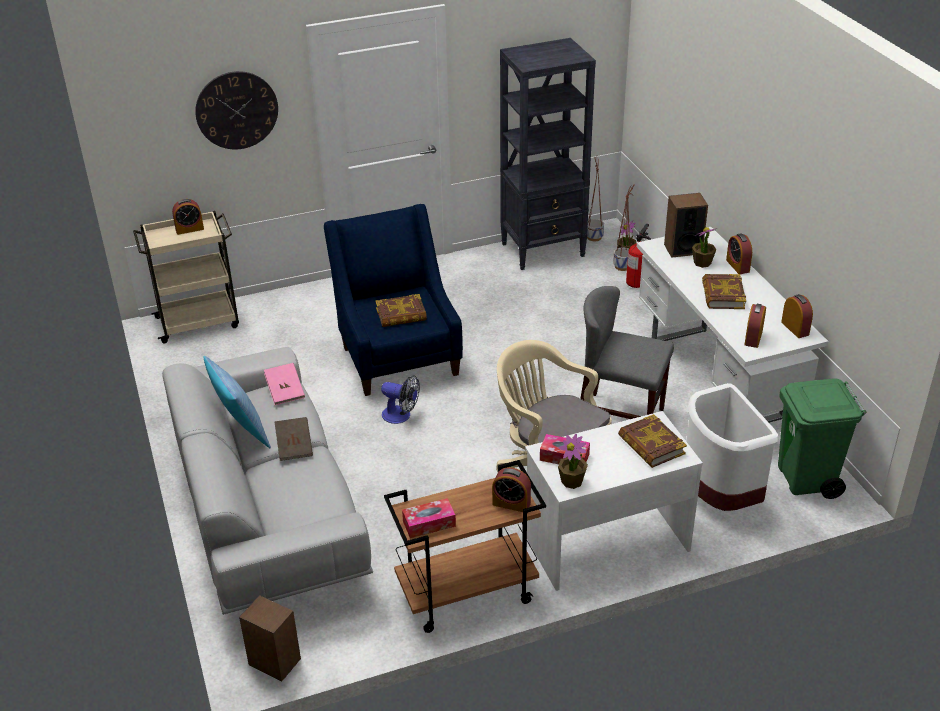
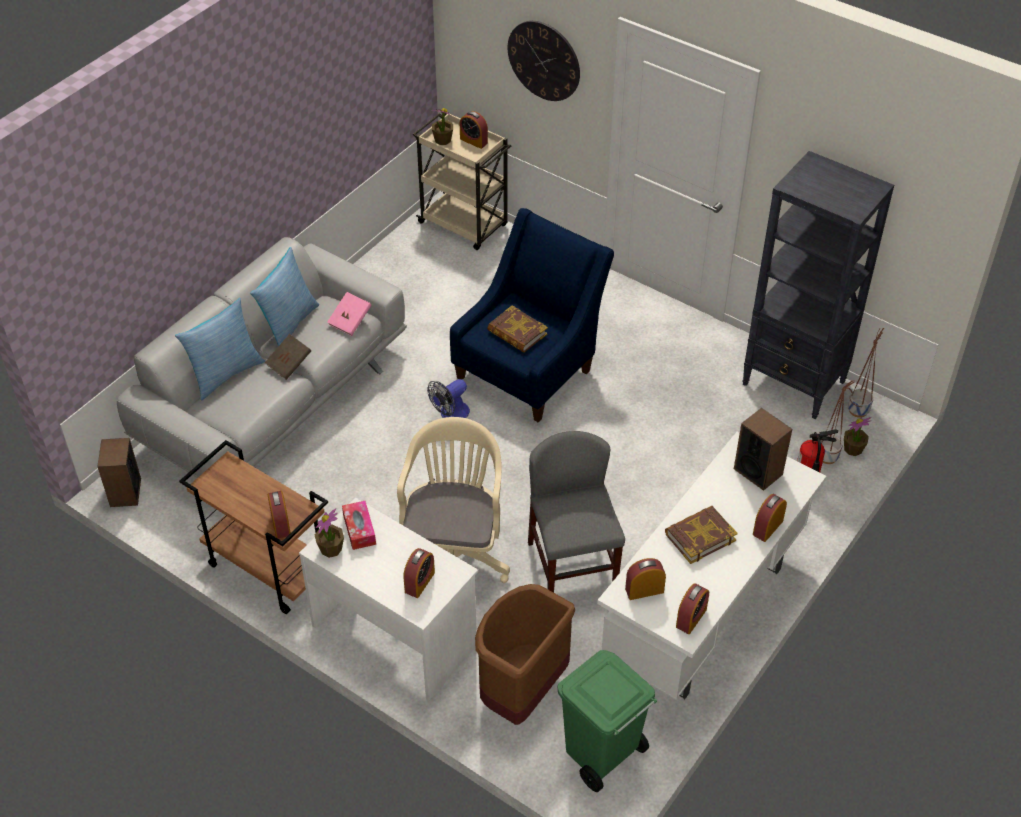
camera: 55 degrees right, 10 degrees up
fan [381,375,420,424] -> fan turned 60 degrees clockwise [427,379,470,418]
tissue box [402,498,456,538] -> none
book [618,414,687,468] -> alarm clock [403,548,435,598]
white trash can [686,383,778,511] -> brown trash can [475,584,575,725]
potted plant [692,227,717,268] -> potted plant moved to [432,108,453,145]
none -> pillow [175,298,265,400]

